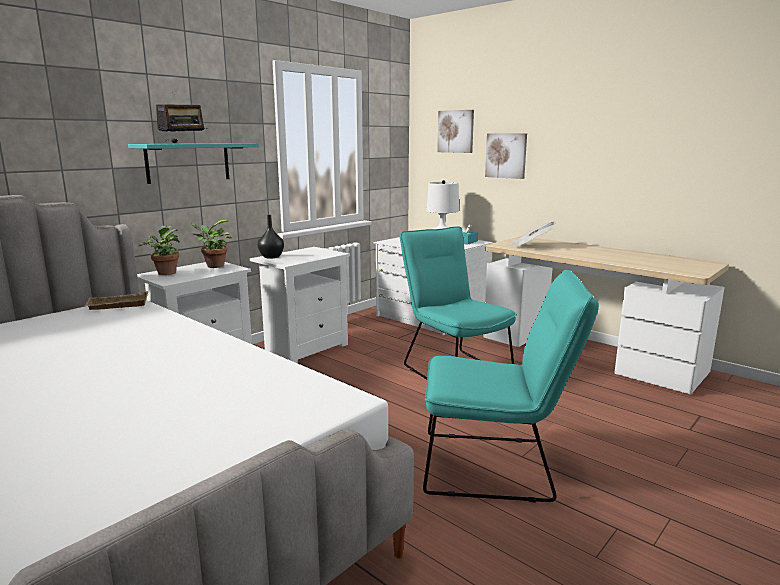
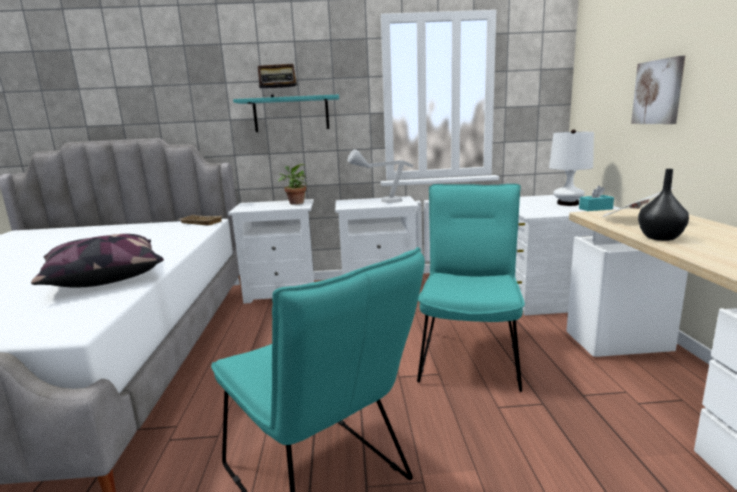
camera: 45 degrees right, 0 degrees up
potted plant [138,226,180,275] -> none
black vase [258,215,284,259] -> black vase moved to [638,169,689,241]
picture [437,110,474,153] -> none
none -> pillow [31,234,164,288]
none -> grey table lamp [348,149,413,203]

